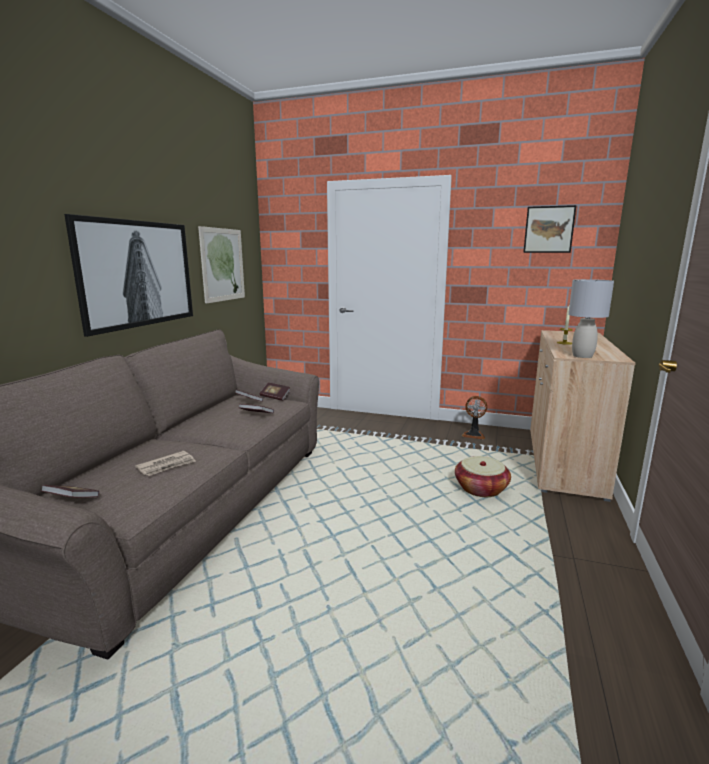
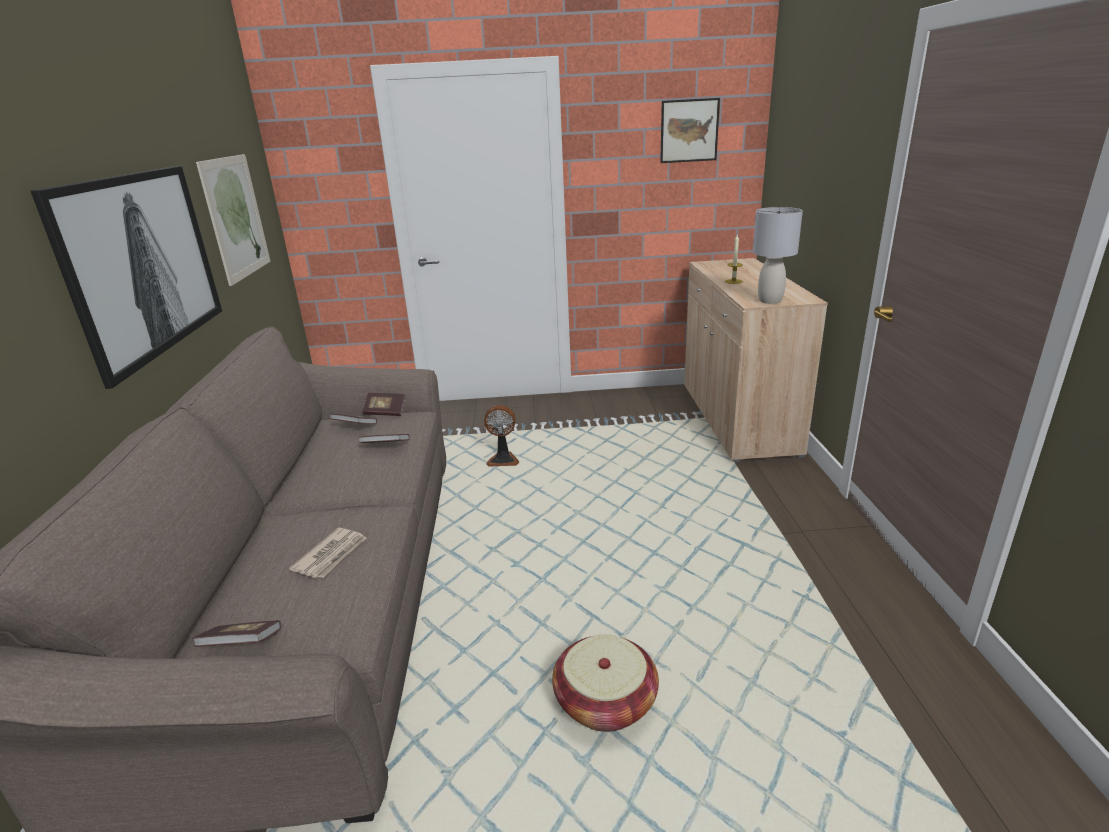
camera: 20 degrees left, 10 degrees up
basket [455,456,511,497] -> basket moved to [552,634,659,732]
fan [462,396,487,440] -> fan moved to [484,405,519,467]

